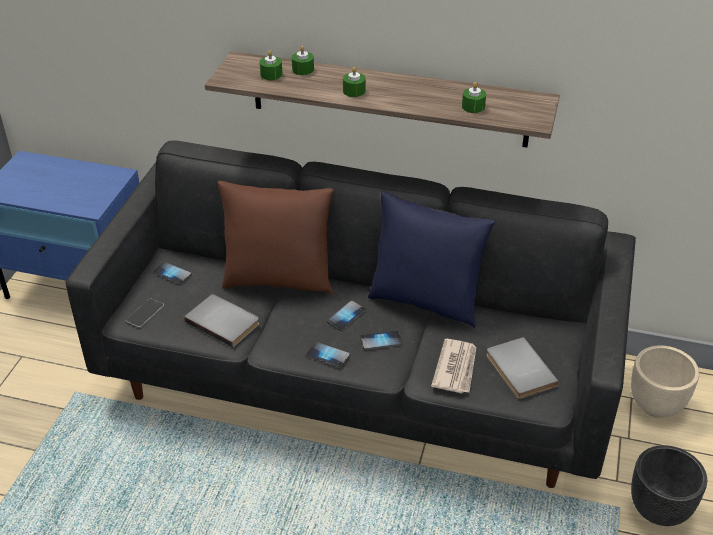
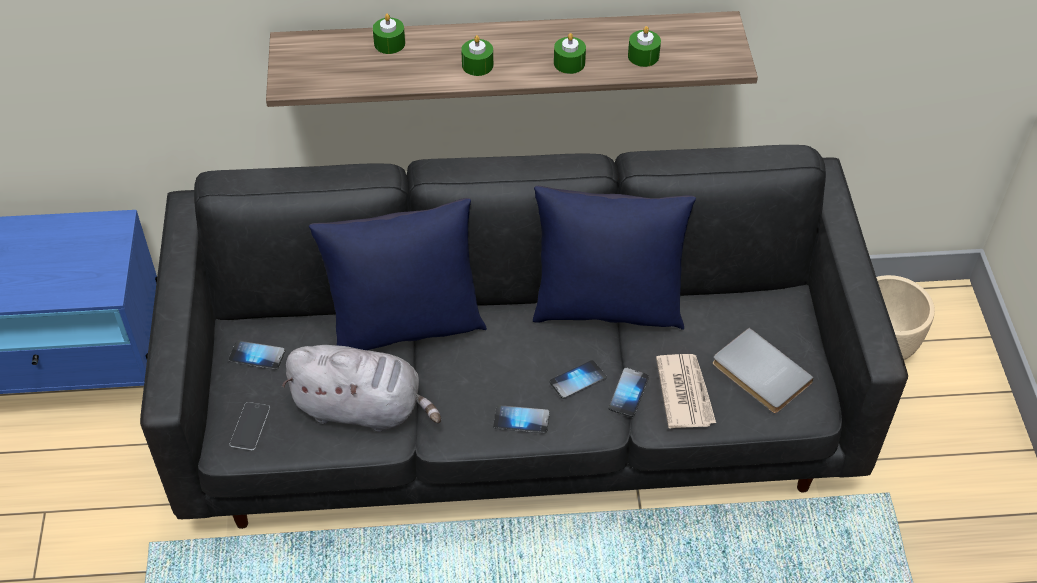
camera: 20 degrees left, 10 degrees up
grey book [184,294,259,347] -> grey plush toy [282,345,441,432]
brown pillow [217,181,334,295] -> blue pillow [309,198,487,350]
green candle [259,50,282,80] -> green candle moved to [554,33,586,74]
phone [327,301,366,331] -> phone moved to [608,368,649,417]
black planter [631,445,707,526] -> none

